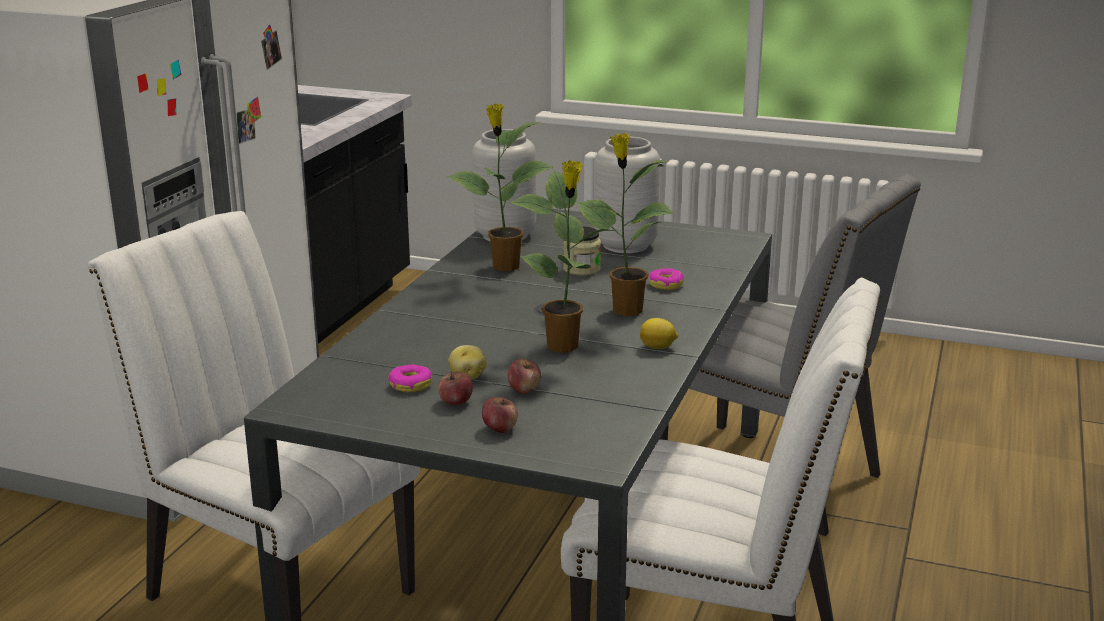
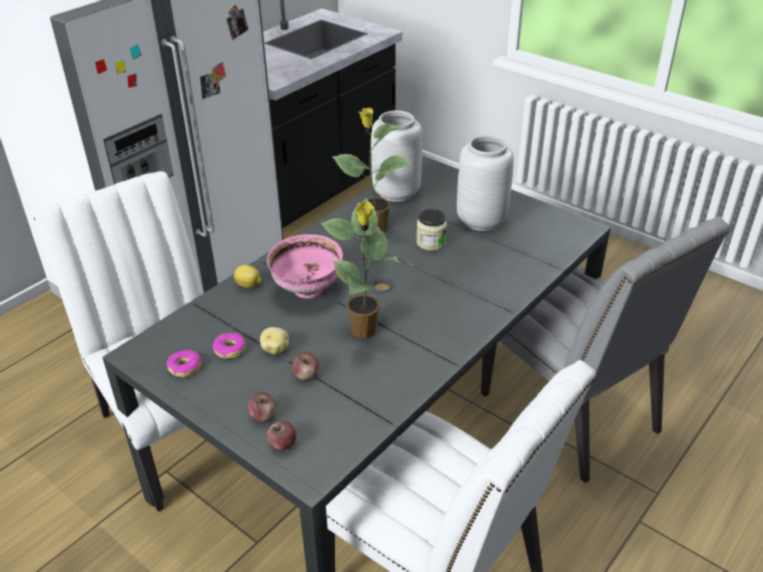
camera: 20 degrees right, 15 degrees up
apple [438,371,473,405] -> apple moved to [267,421,296,450]
potted plant [577,133,674,316] -> none
lemon [640,318,678,349] -> lemon moved to [234,265,261,288]
donut [649,268,684,290] -> donut moved to [167,350,201,377]
none -> pink bowl [267,234,343,298]

